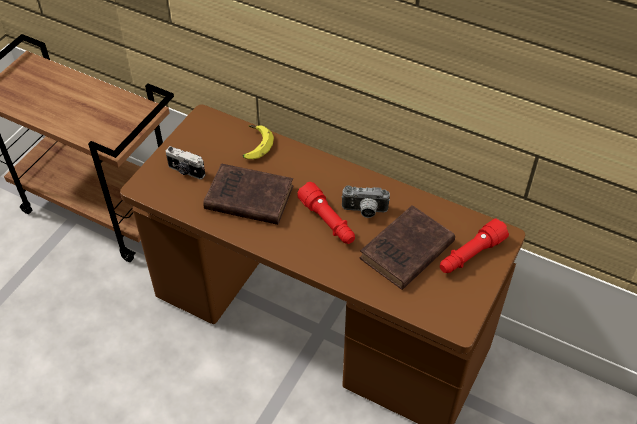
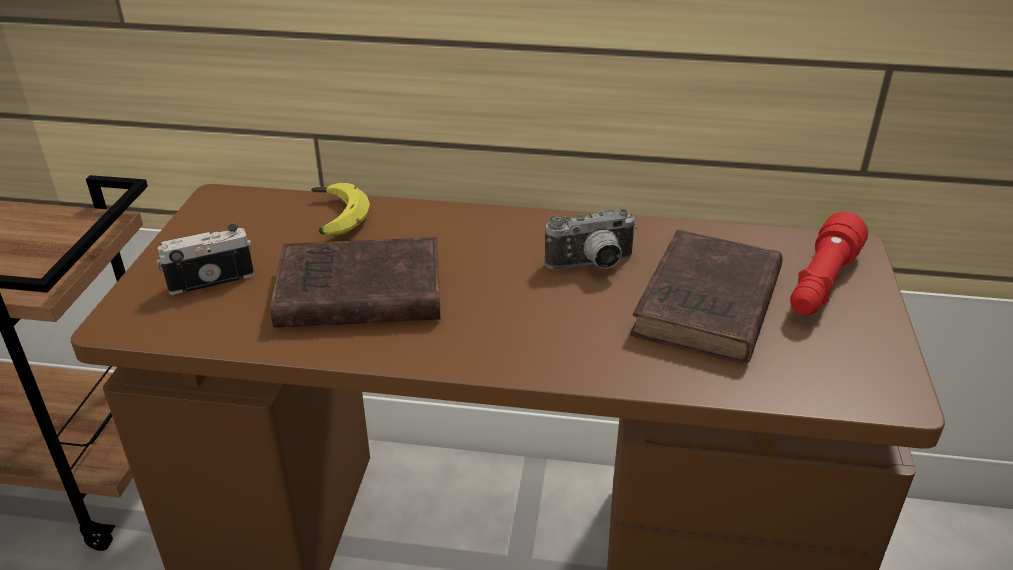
camera: 20 degrees left, 15 degrees down
camera [166,146,205,179] -> camera turned 150 degrees clockwise [157,224,254,295]
red flashlight [297,182,355,244] -> none

